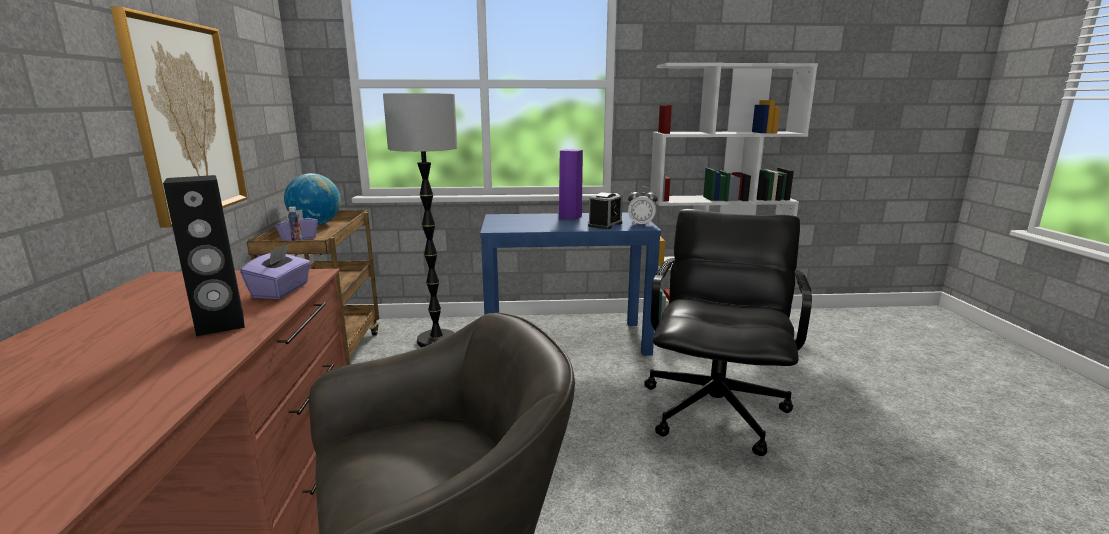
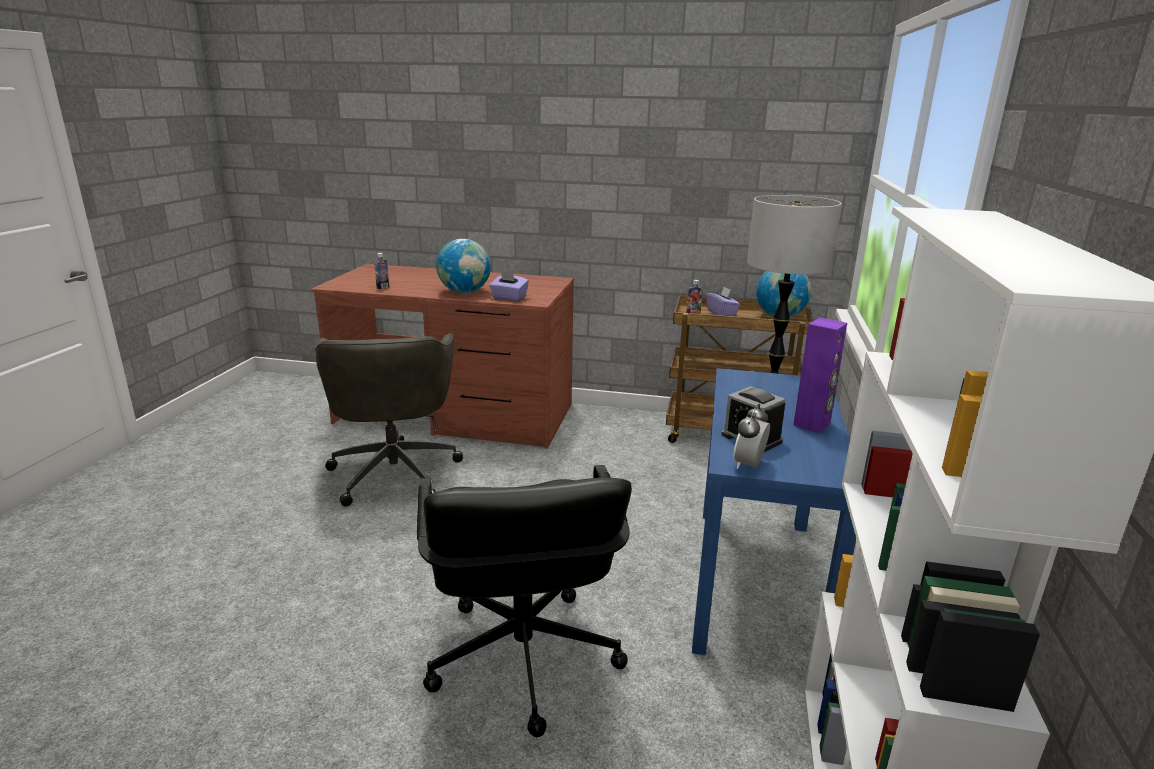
camera: 105 degrees right, 5 degrees up
picture [110,7,248,228] -> none
black speaker [163,175,245,336] -> globe [436,239,491,293]
black office chair [644,209,812,456] -> black office chair turned 45 degrees clockwise [417,465,632,738]
none -> bottle [375,253,389,289]

